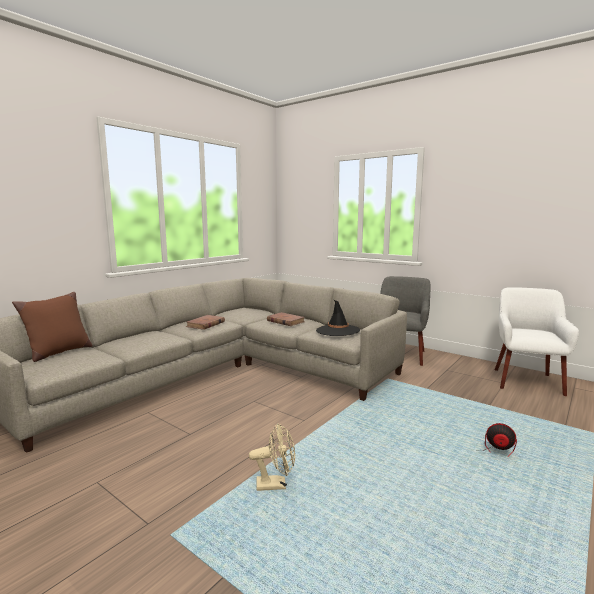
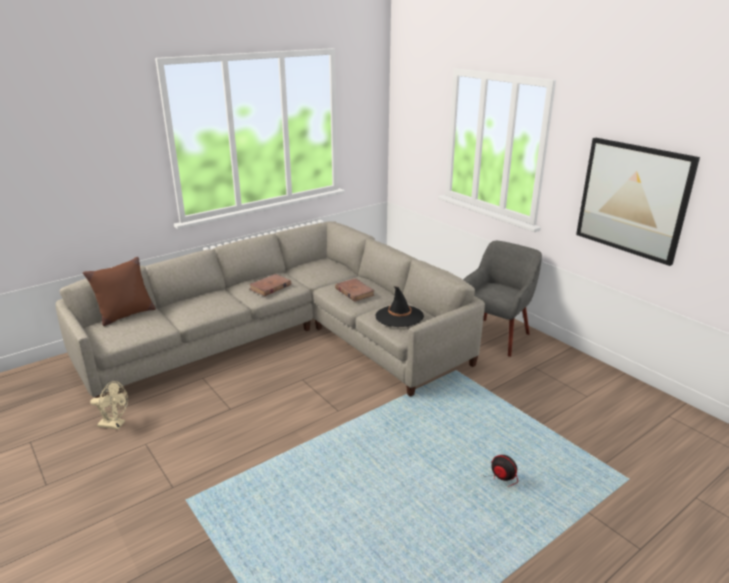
camera: 15 degrees right, 15 degrees up
beige fan [249,423,295,491] -> beige fan moved to [90,381,128,429]
white armchair [495,287,579,396] -> none
none -> picture [576,138,700,266]

